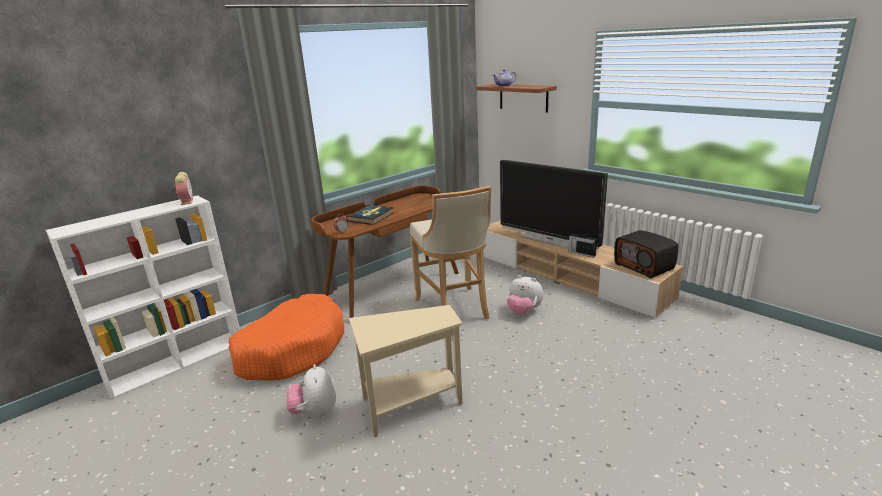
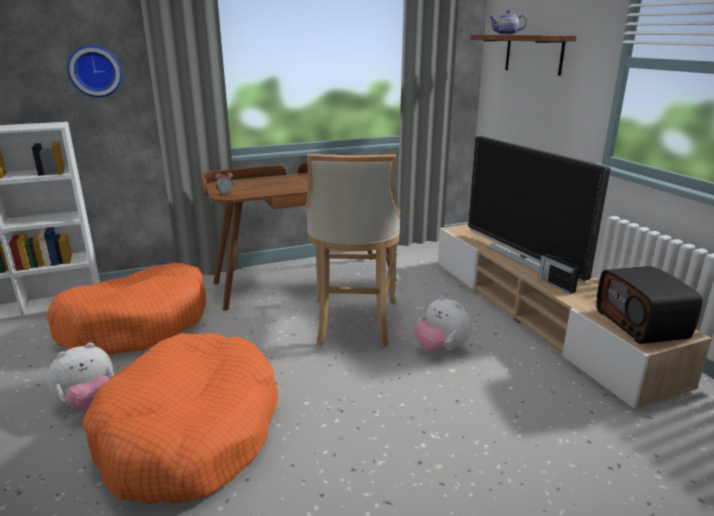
camera: 20 degrees right, 0 degrees up
alarm clock [174,172,193,205] -> none
plush toy [286,364,336,416] -> plush toy turned 135 degrees counterclockwise [47,343,114,412]
book [346,205,394,225] -> none
beige side table [349,305,463,437] -> orange dog bed [82,333,278,504]
none -> wall clock [67,45,122,97]

